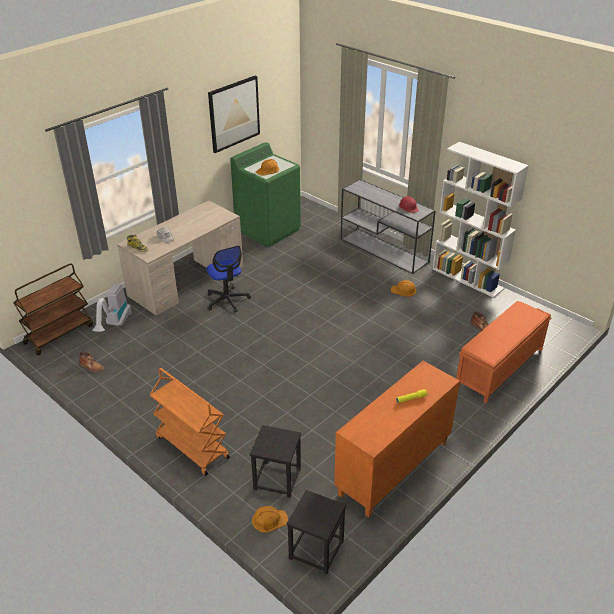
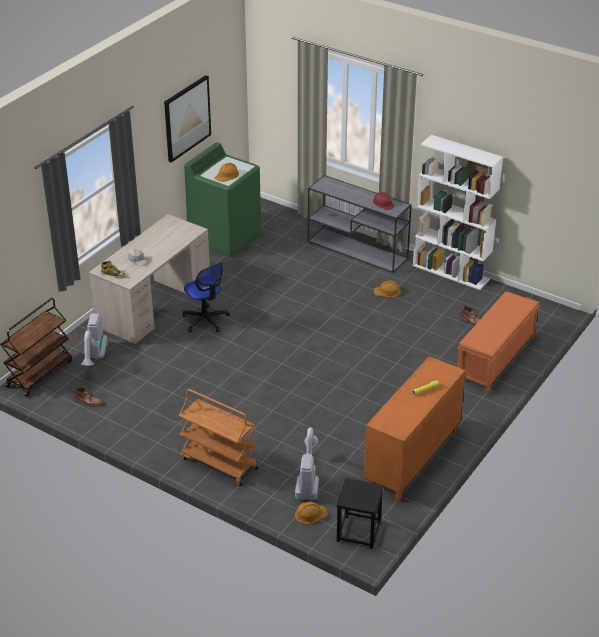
camera: 10 degrees left, 0 degrees up
black stool [250,425,301,498] -> vacuum cleaner [295,427,319,500]

